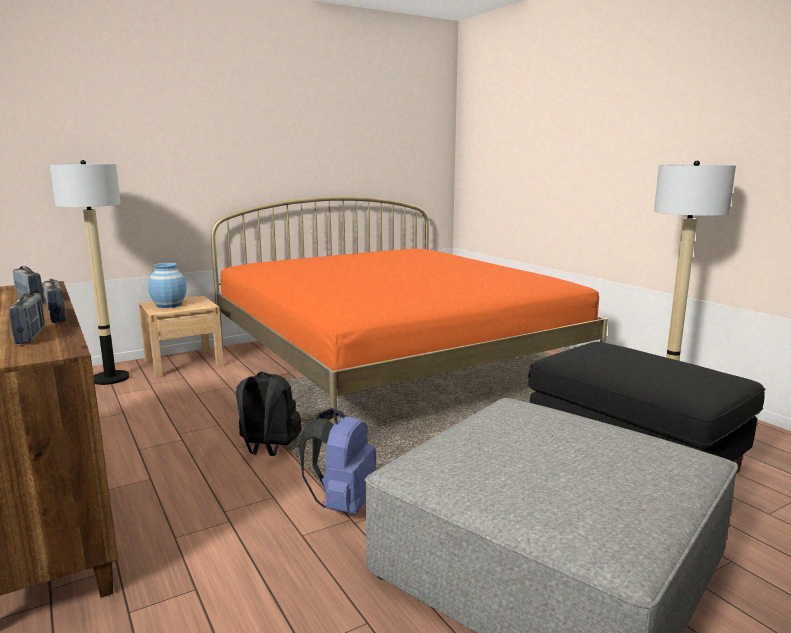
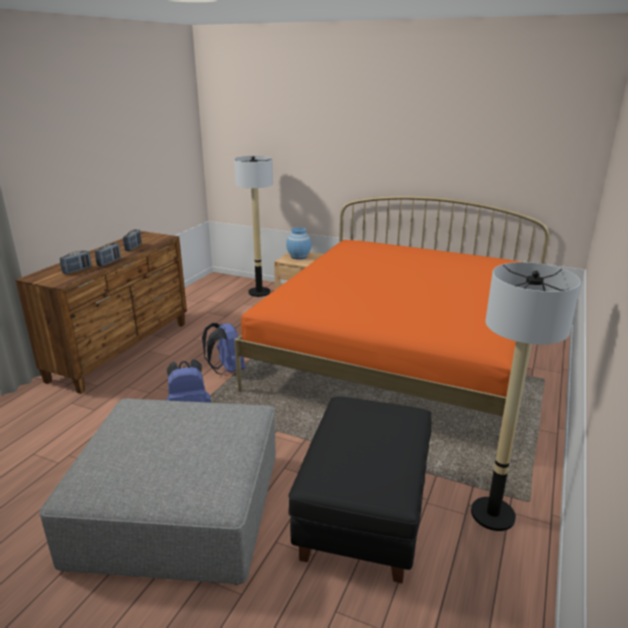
camera: 55 degrees right, 10 degrees up
black backpack [236,372,302,456] -> blue backpack [202,323,245,375]

